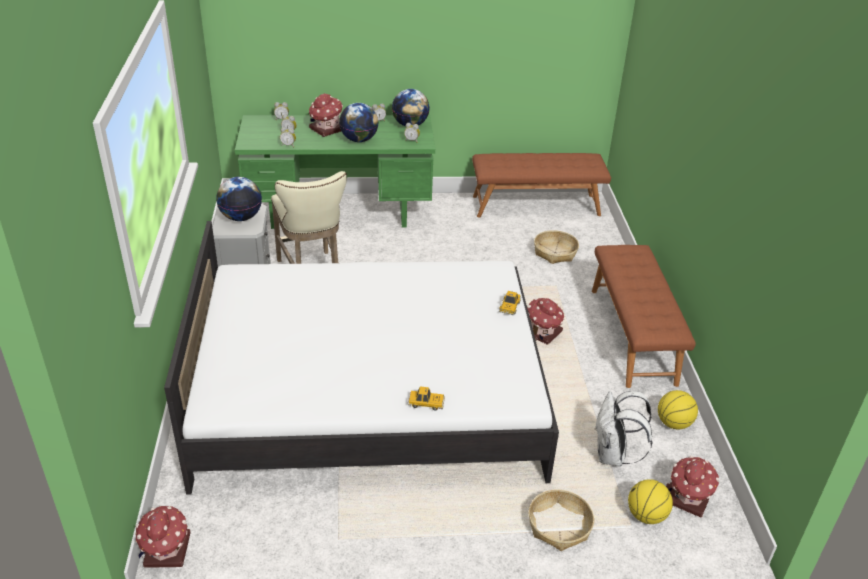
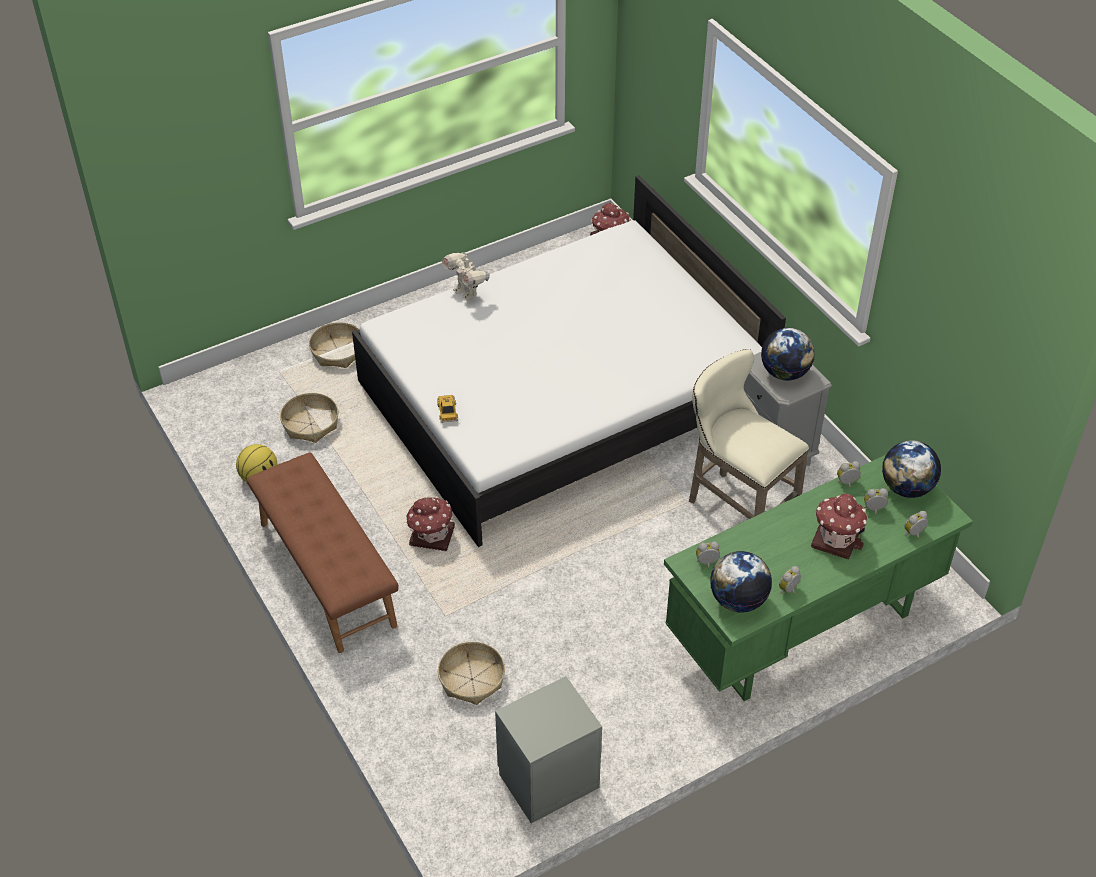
camera: 155 degrees right, 10 degrees up
globe [339,103,378,142] -> globe moved to [882,440,941,498]
toy car [407,386,445,410] -> toy robot [442,252,490,300]
brown bench [472,153,611,217] -> grey nightstand [495,676,602,823]
white backpack [595,391,653,466] -> basket [280,393,339,443]
basketball [628,479,673,524] -> none
toy house [666,456,719,517] -> none

